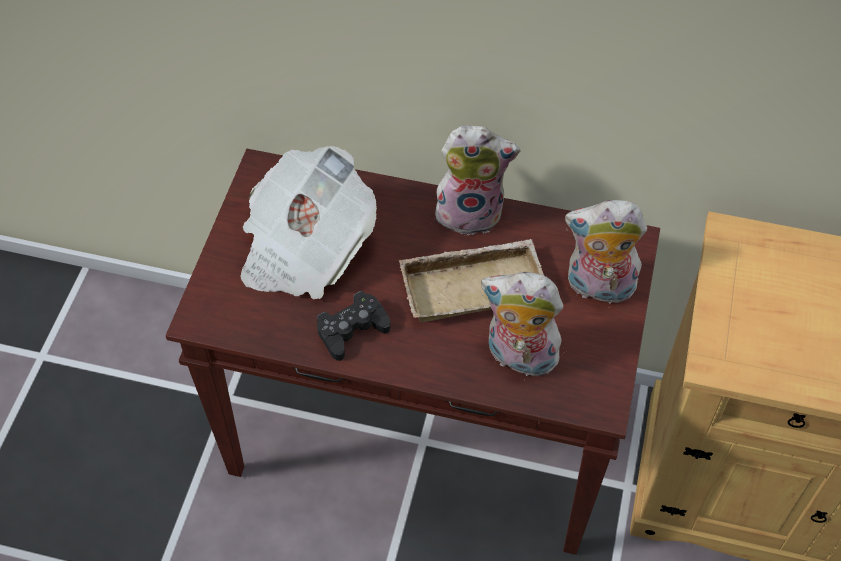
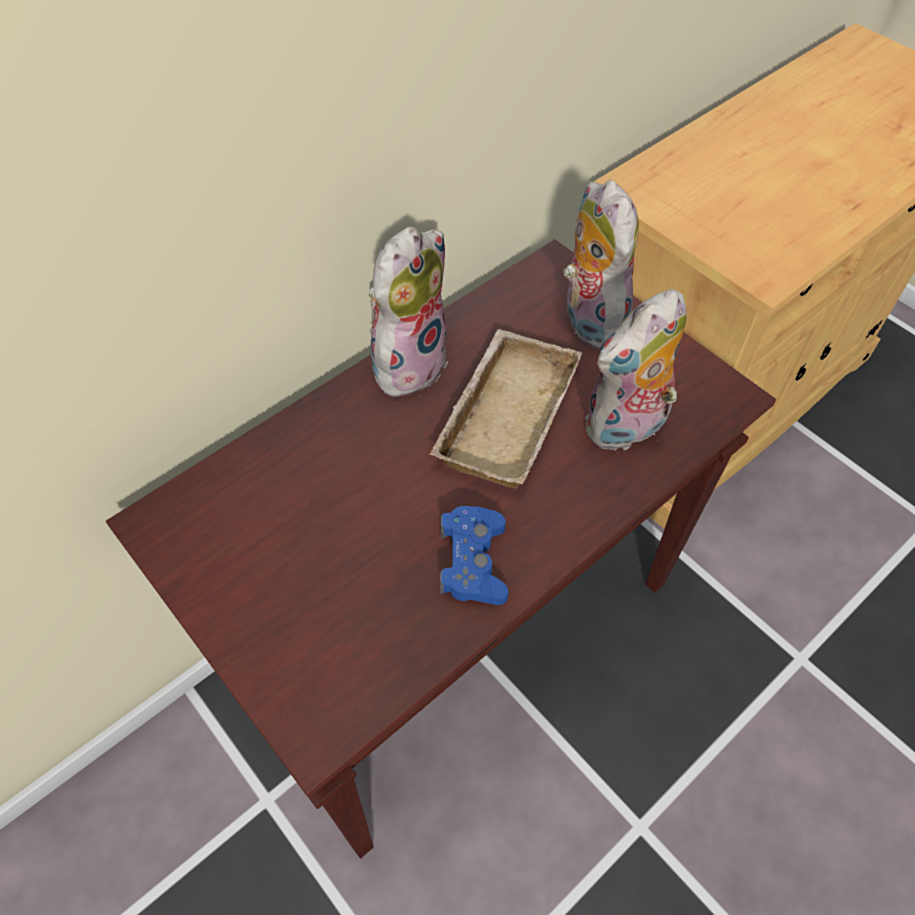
camera: 55 degrees left, 0 degrees up
newspaper [240,146,377,299] -> none
black game controller [317,291,390,361] -> blue game controller [440,506,508,605]
plush toy [565,200,647,304] -> plush toy turned 120 degrees clockwise [563,180,639,349]

